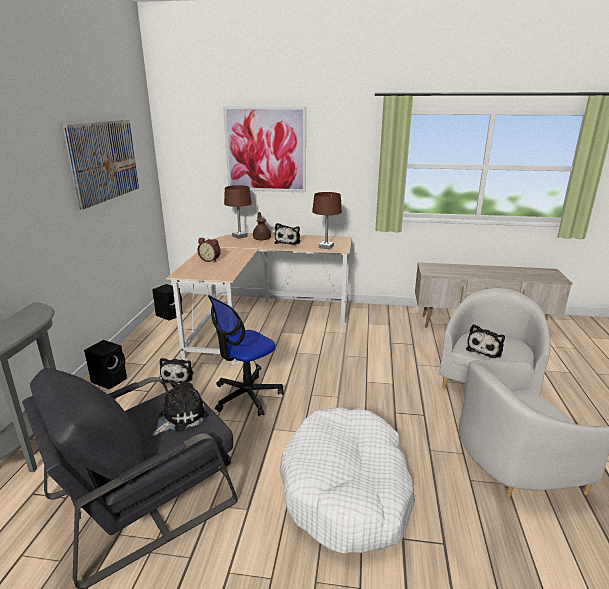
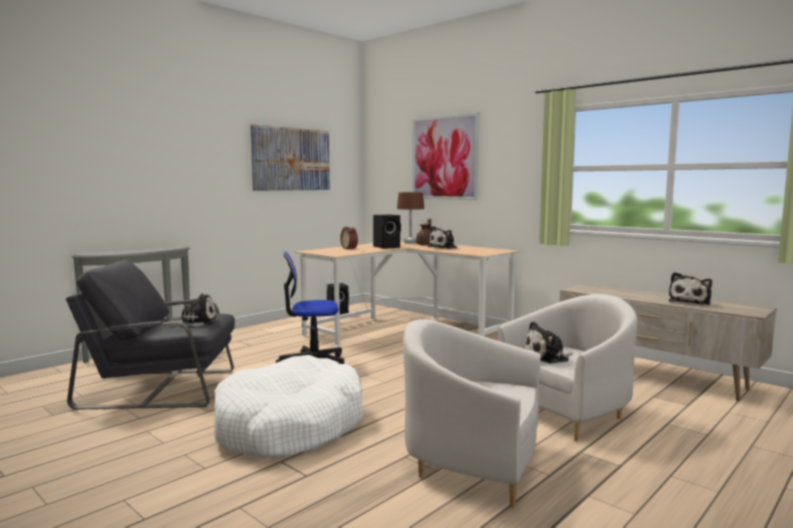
camera: 35 degrees right, 15 degrees down
black speaker [84,340,127,389] -> black speaker moved to [373,214,401,249]
plush toy [159,358,194,384] -> plush toy moved to [669,272,712,305]
brown table lamp [312,192,342,249] -> none

